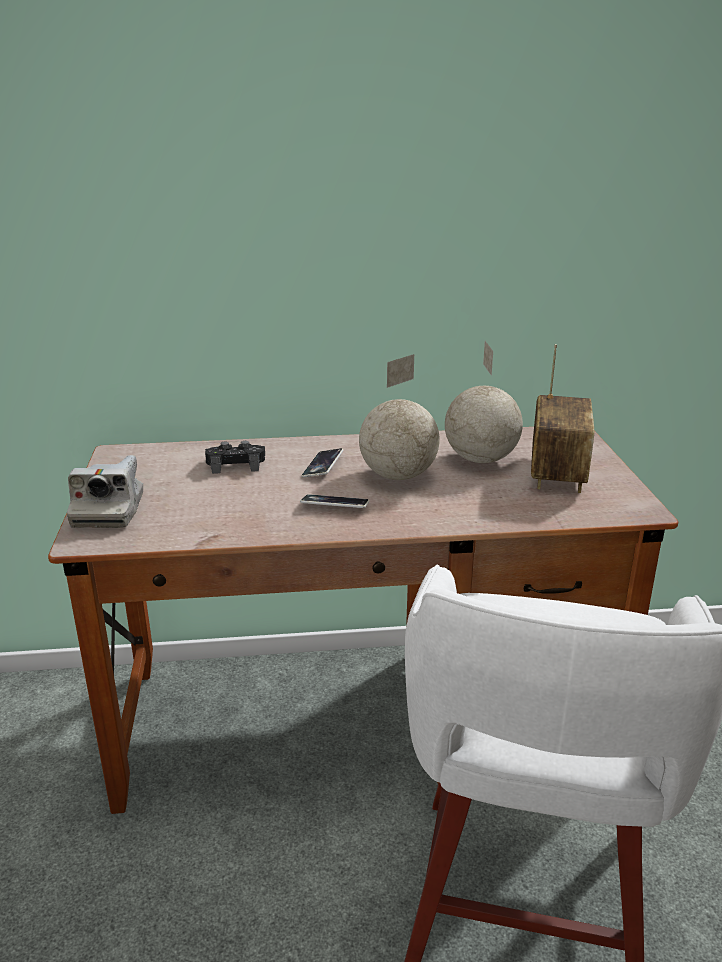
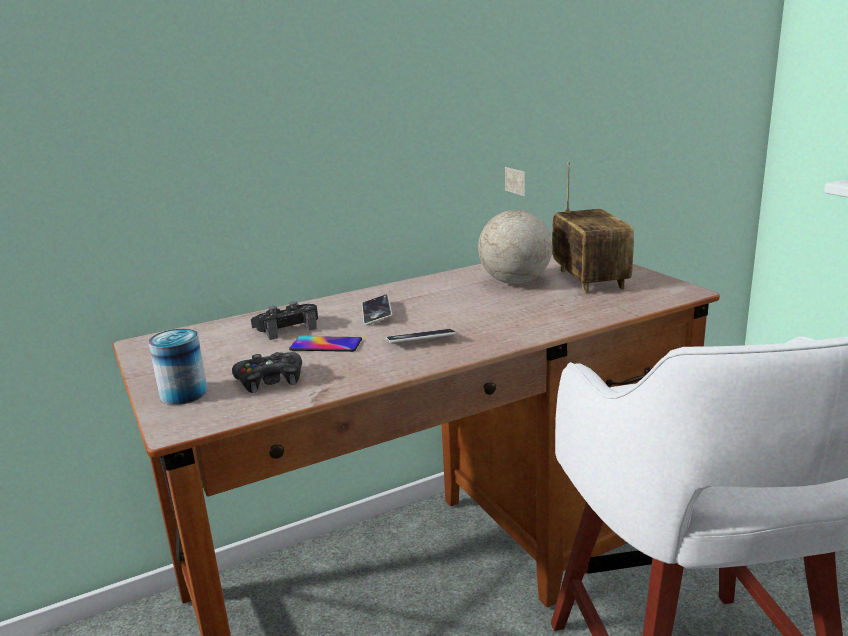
camera: 20 degrees left, 5 degrees down
camera [67,455,143,528] -> can [148,329,208,405]
globe [359,354,440,480] -> none
none -> black game controller [232,352,302,393]
none -> phone [289,336,362,352]

